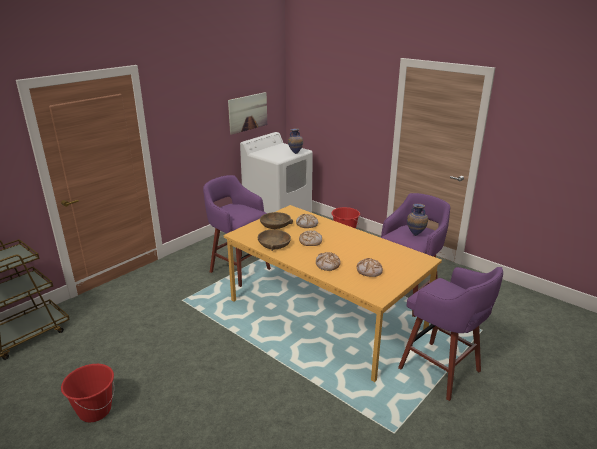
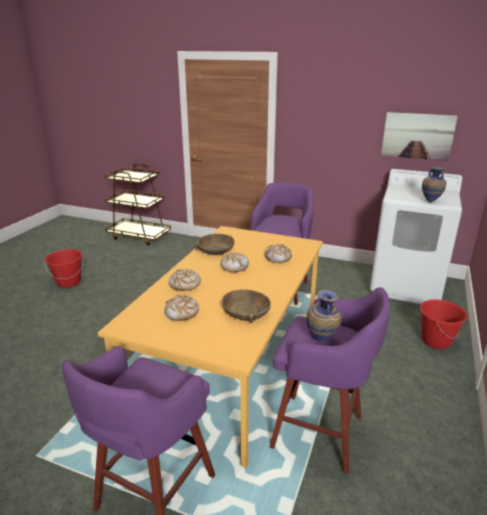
camera: 70 degrees right, 0 degrees up
brown bowl [260,212,293,229] -> brown bowl moved to [222,289,271,323]

